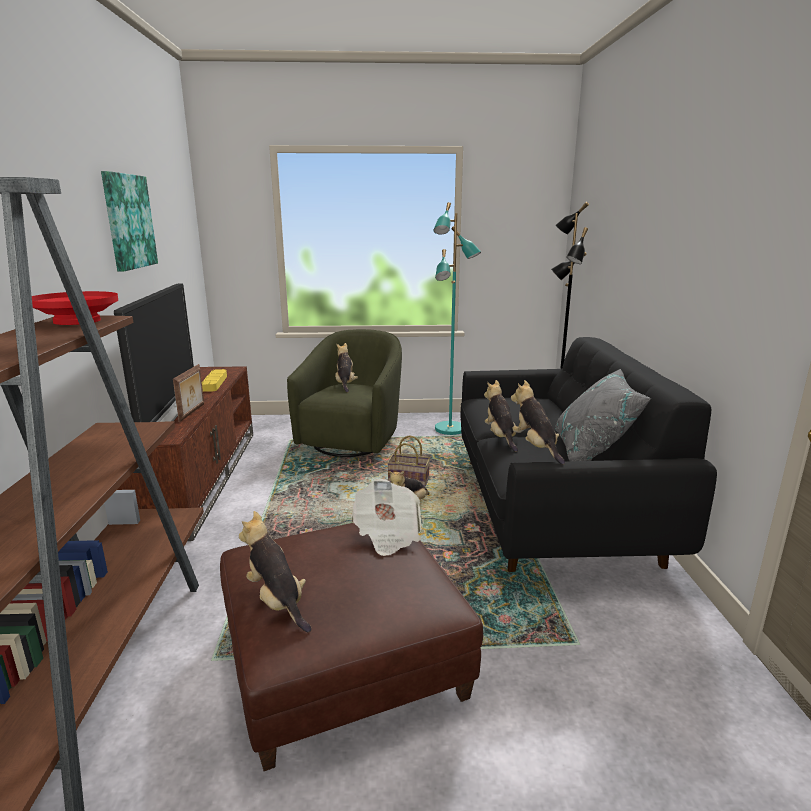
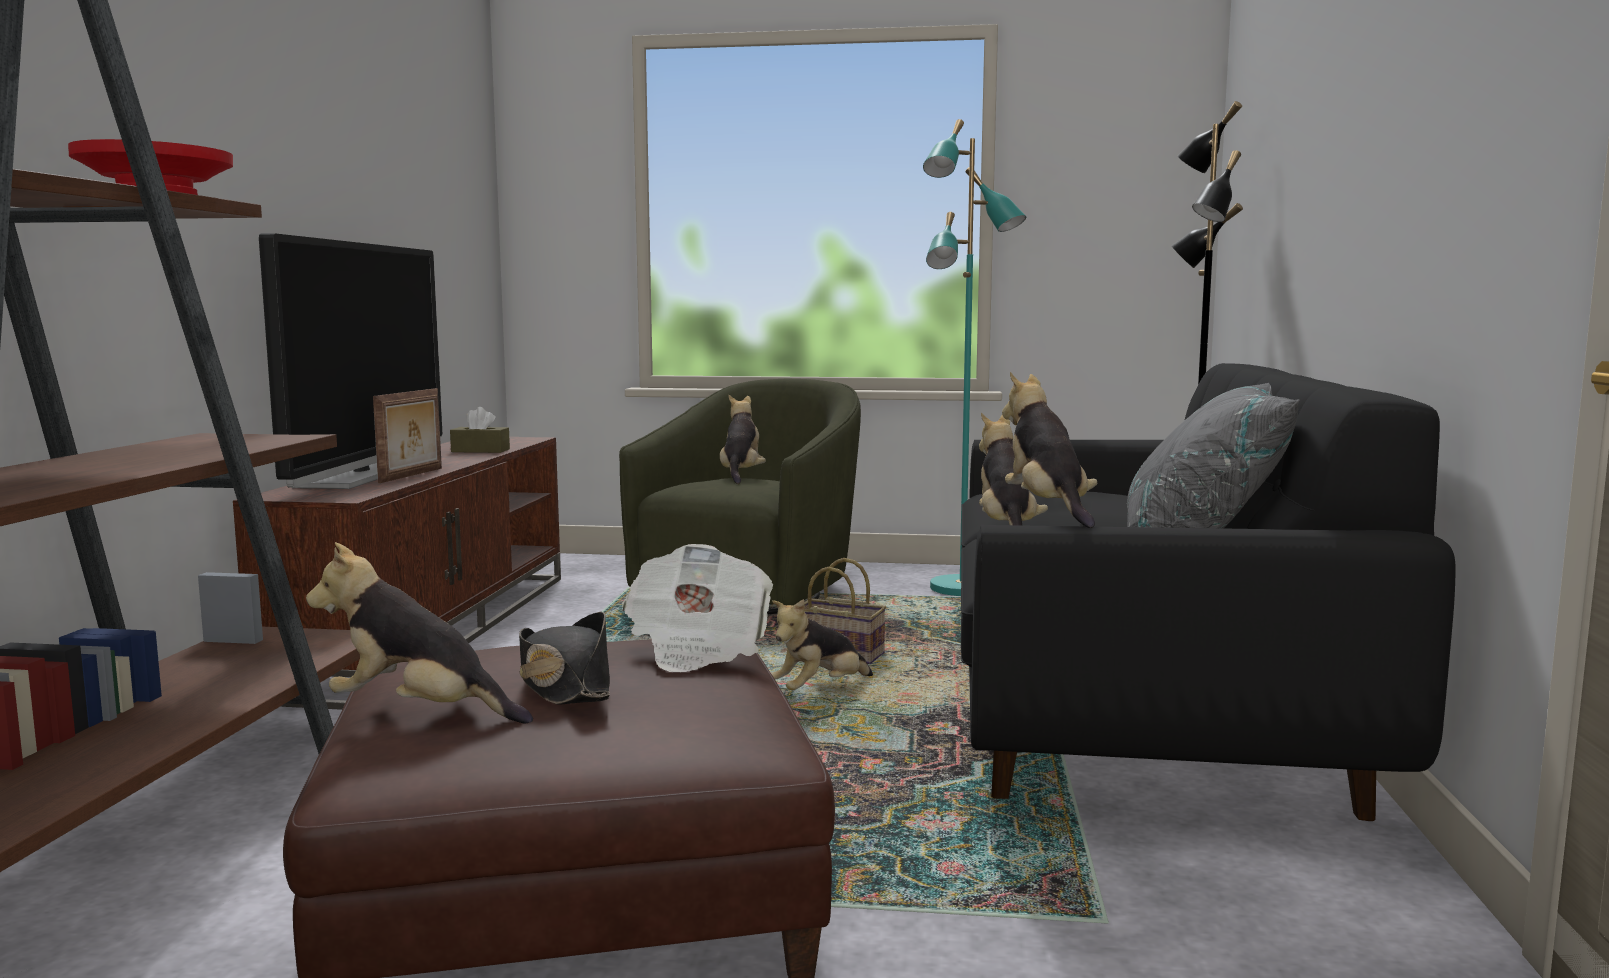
camera: 10 degrees right, 10 degrees down
picture [101,171,158,272] -> none
yellow tray [202,369,227,392] -> brown tissue box [450,407,510,453]
plush toy [239,511,311,632] -> plush toy turned 45 degrees counterclockwise [306,542,533,723]
none -> black hat [519,612,610,704]

